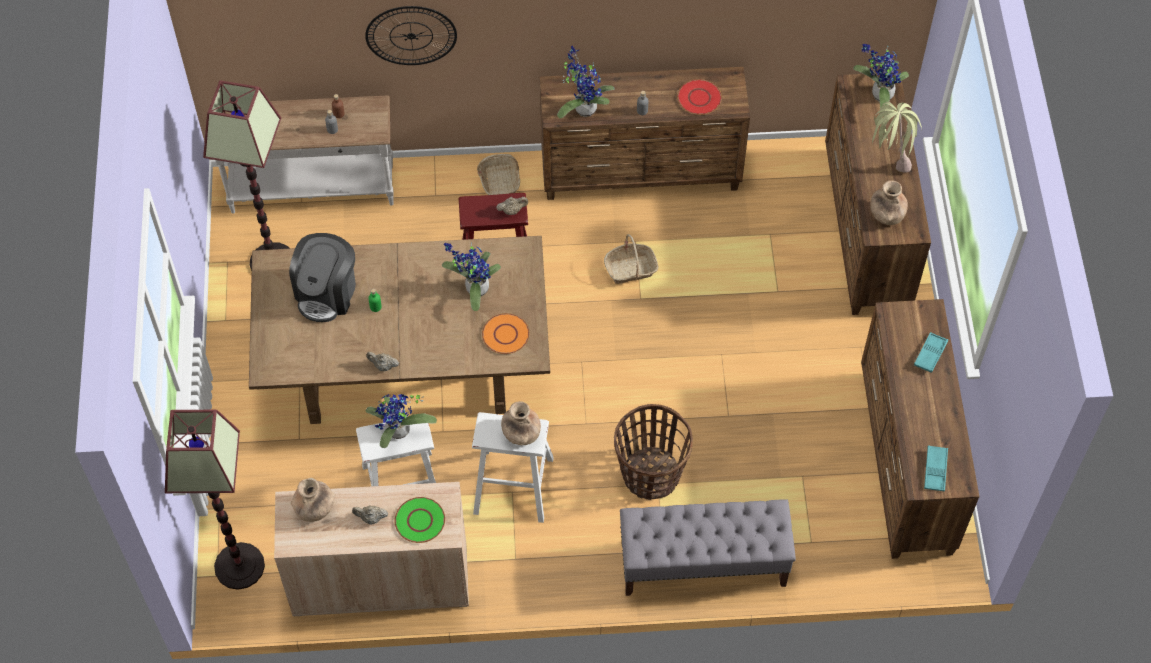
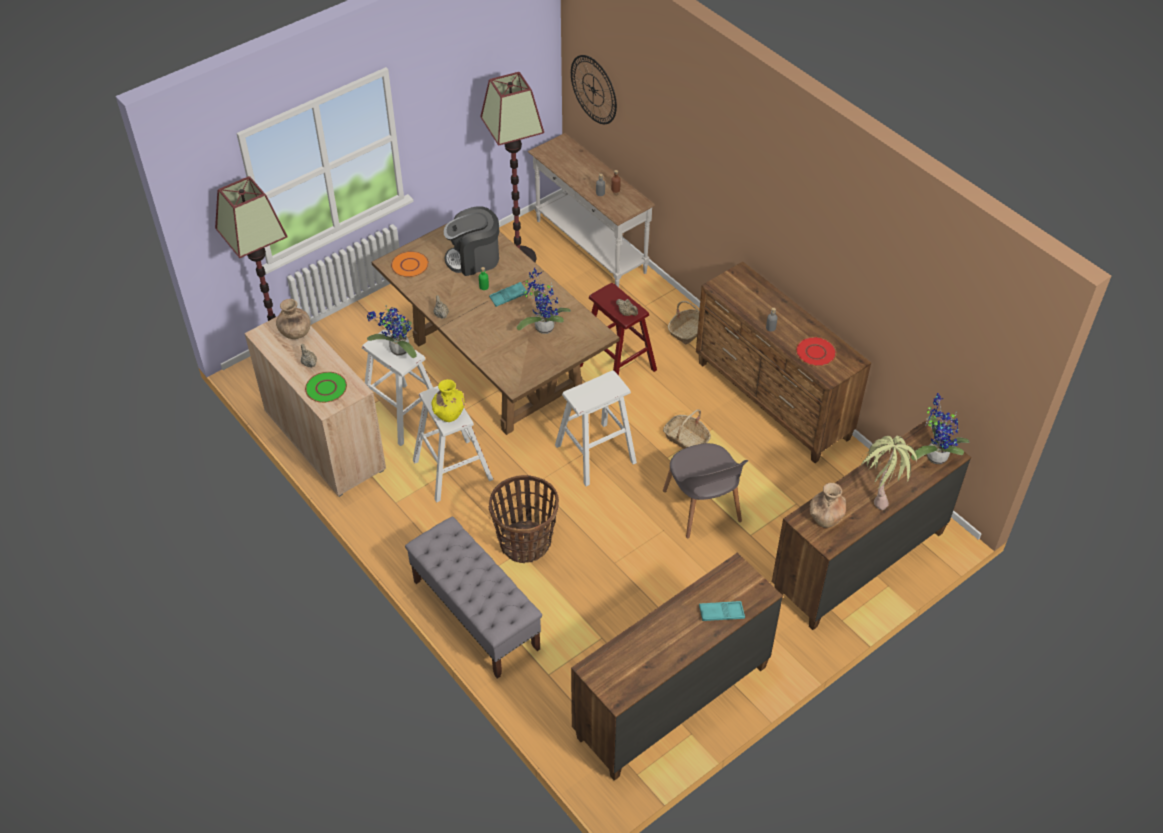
camera: 55 degrees right, 10 degrees down
wall clock [365,6,457,65] -> wall clock moved to [571,55,617,124]
orange plate [482,313,529,354] -> orange plate moved to [391,251,429,277]
brown vase [501,401,541,445] -> yellow vase [432,379,465,422]
potted plant [557,46,615,118] -> none
turquoise tray [924,445,948,491] -> turquoise tray moved to [489,282,527,307]
none -> white stool [555,370,637,486]
none -> grey chair [663,443,748,538]

